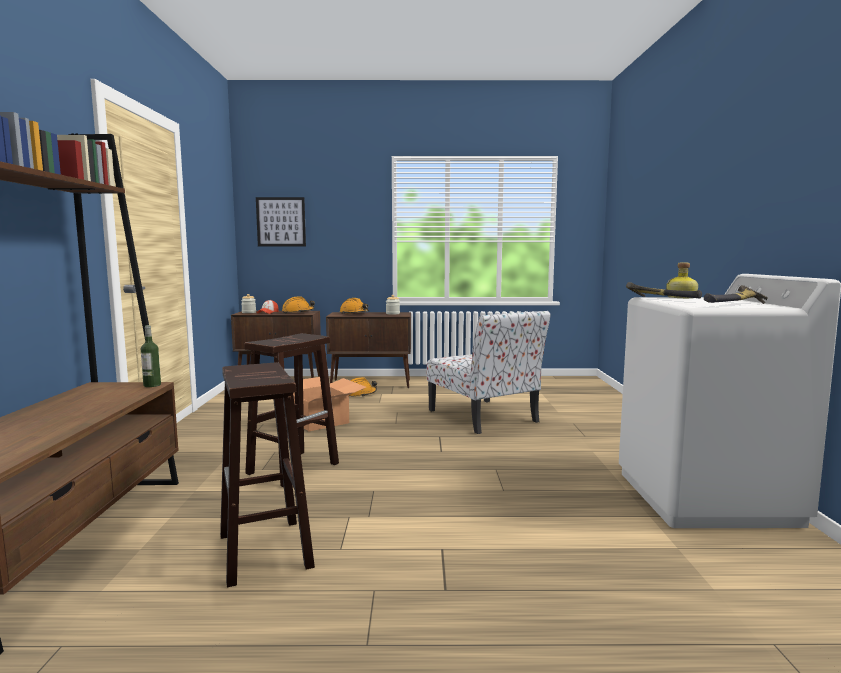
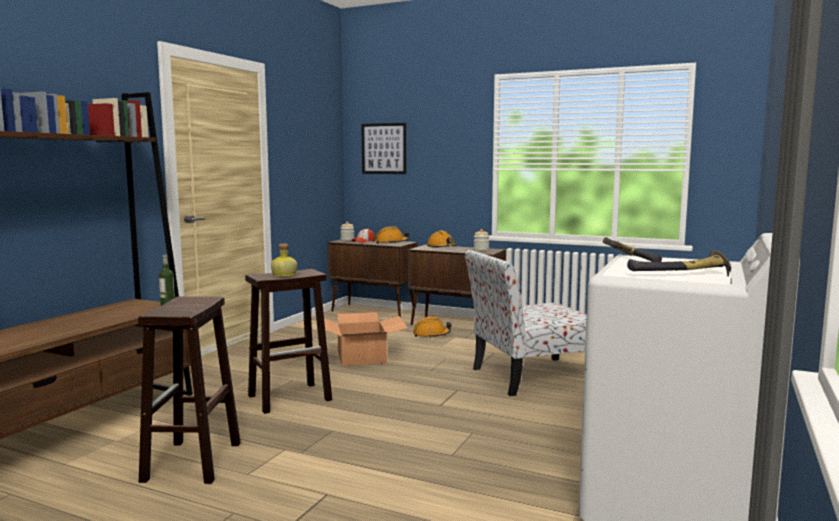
camera: 25 degrees right, 0 degrees up
chair [427,311,550,434] -> chair turned 75 degrees clockwise [465,250,587,396]
bottle [666,263,698,298] -> bottle moved to [271,244,297,277]

